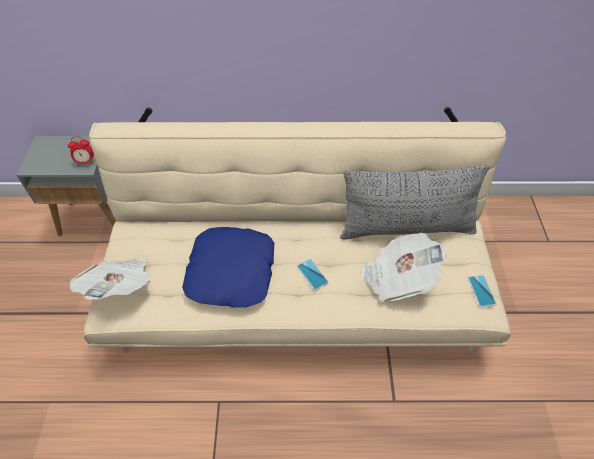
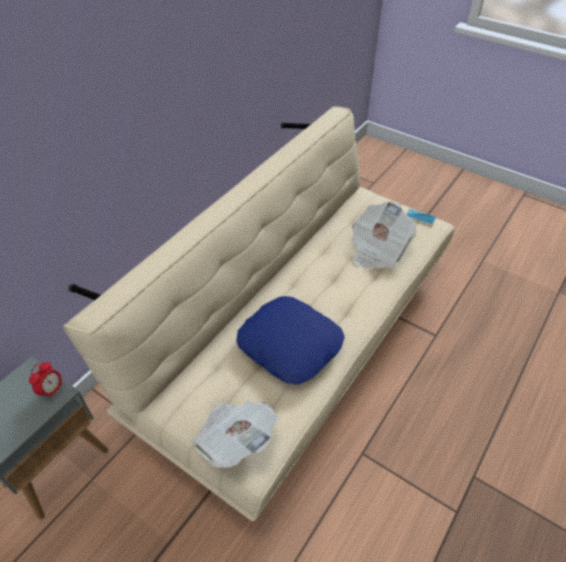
camera: 55 degrees left, 5 degrees down
phone [297,259,329,290] -> none
grey pillow [340,165,490,240] -> none

